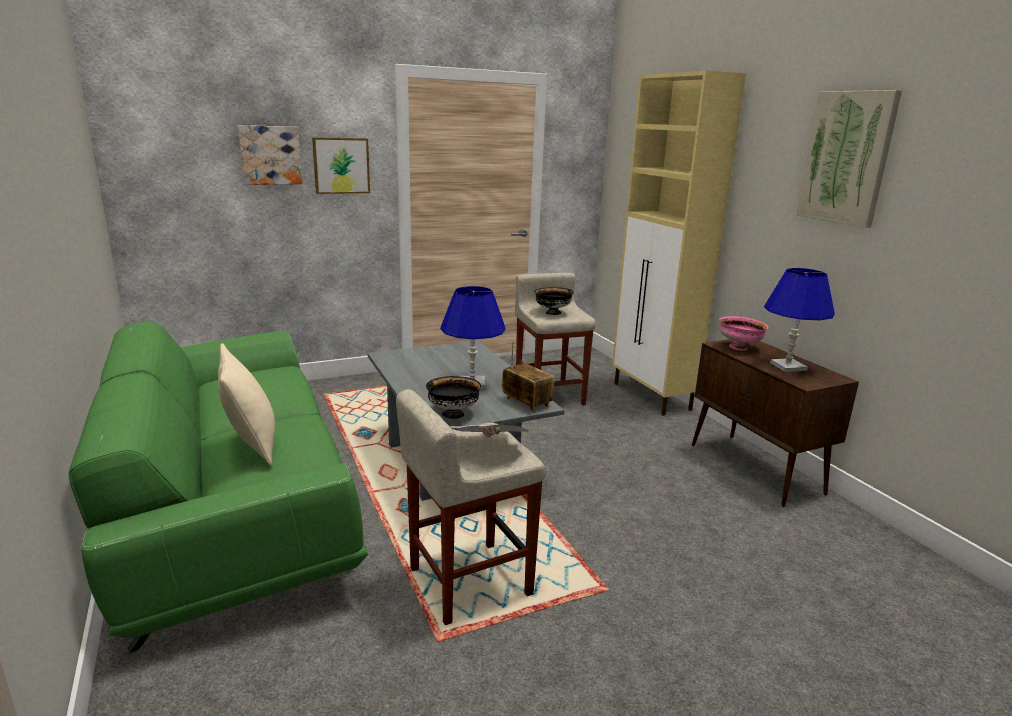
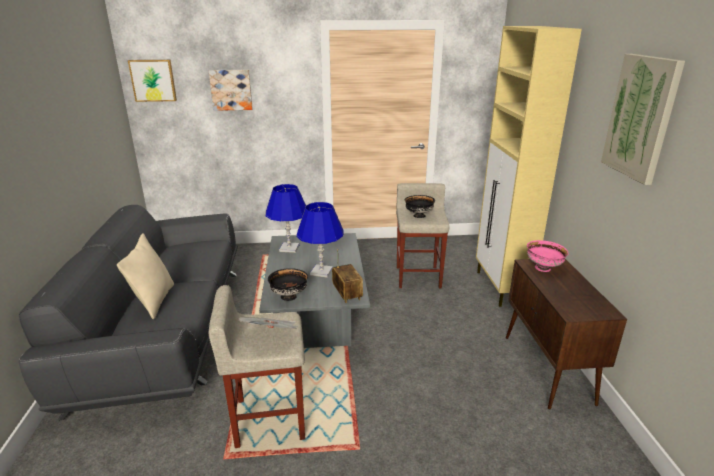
camera: 20 degrees right, 5 degrees up
green sofa [69,322,368,654] -> grey sofa [18,205,238,421]
picture [312,137,370,194] -> picture moved to [128,60,177,102]
blue table lamp [764,268,835,372] -> blue table lamp moved to [266,184,306,253]

